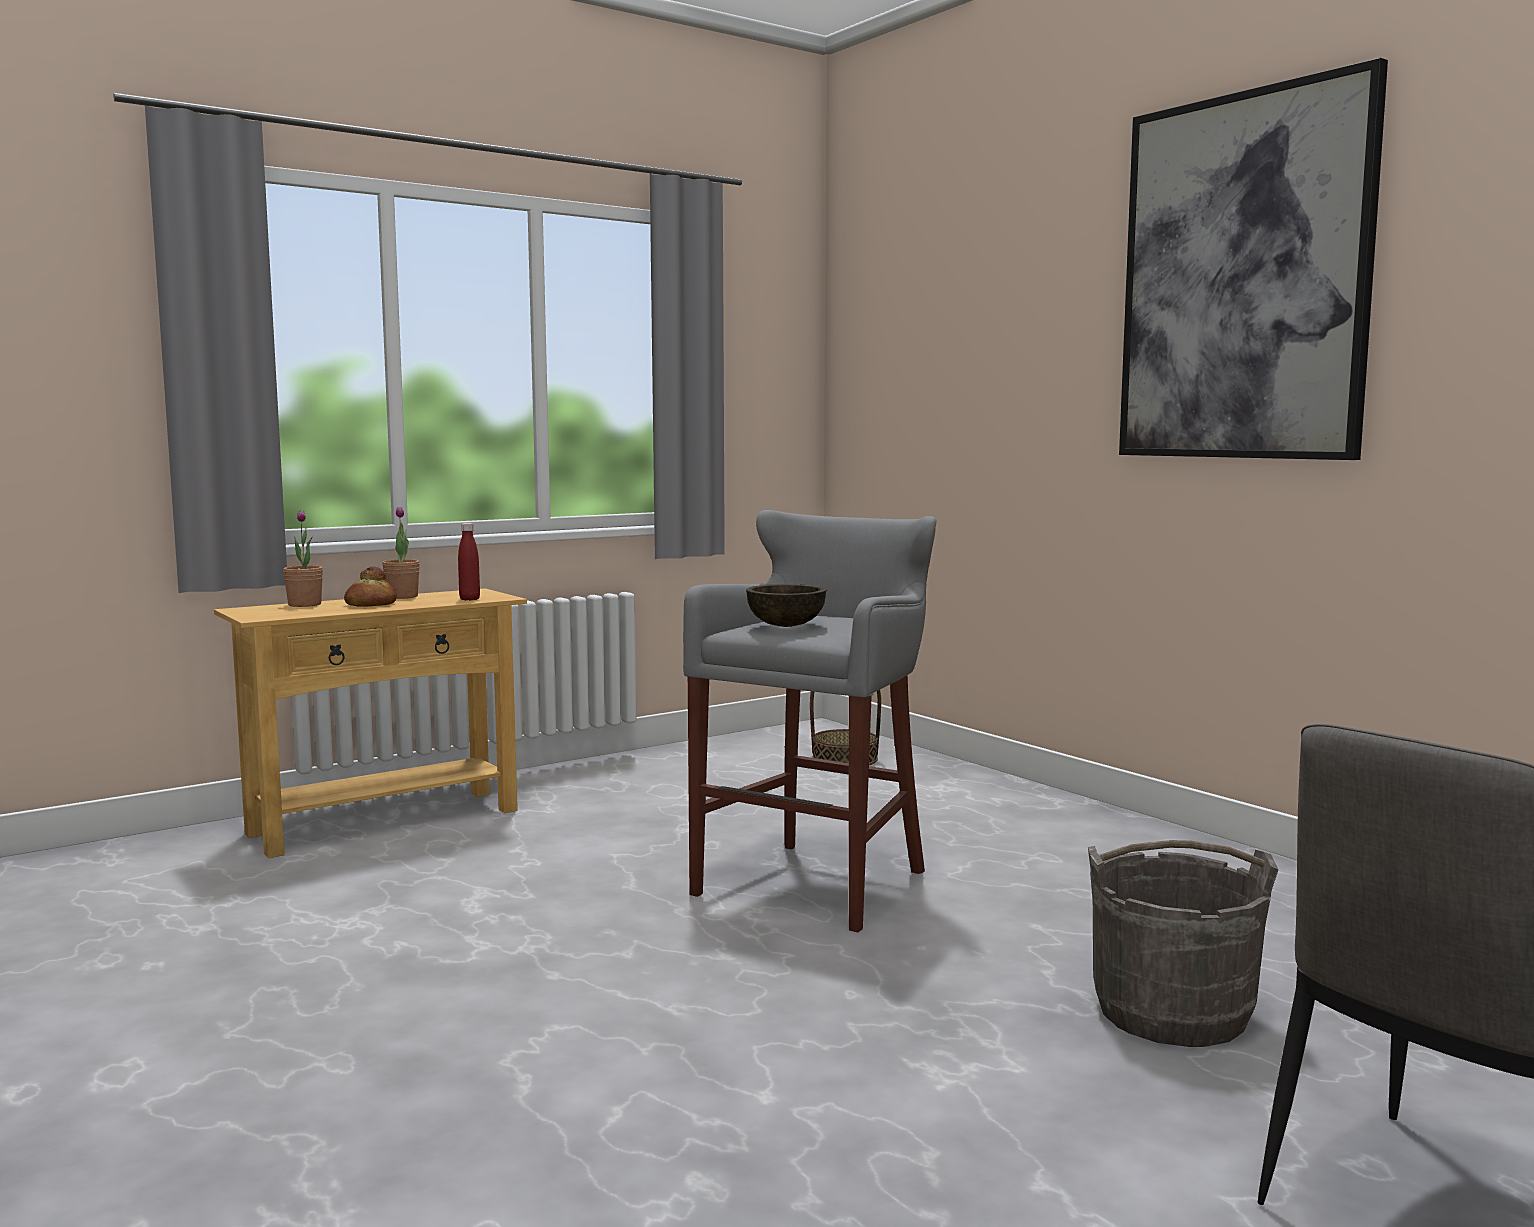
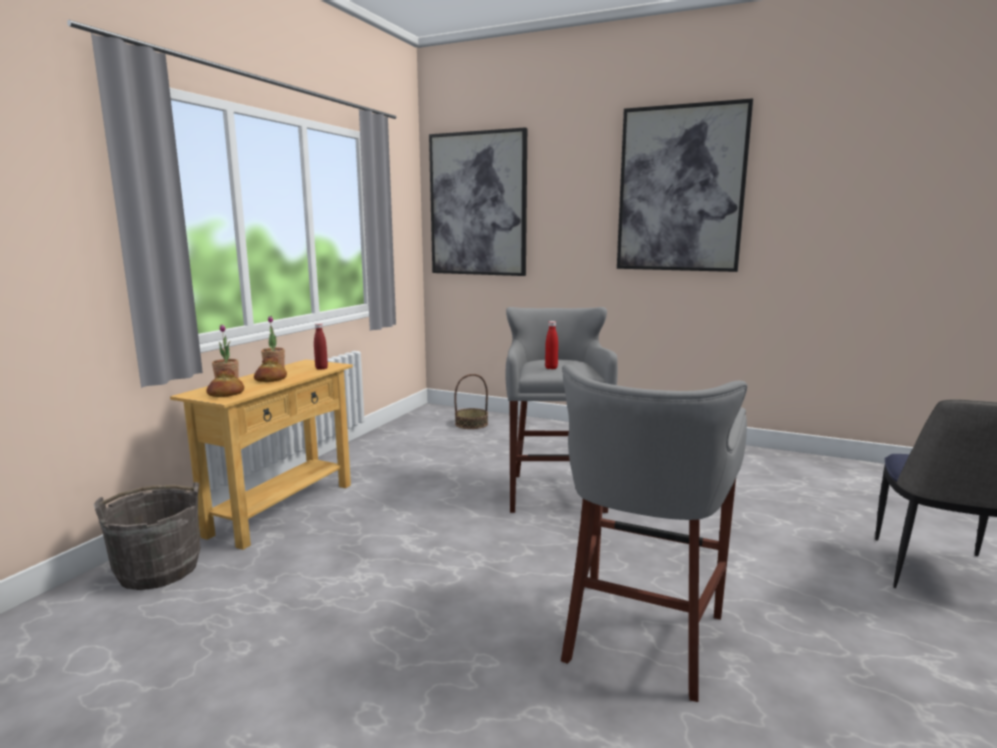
camera: 30 degrees left, 5 degrees up
brown bowl [746,584,826,627] -> red bottle [545,321,558,369]
grey bucket [1088,840,1278,1047] -> grey bucket moved to [94,482,200,590]
none -> bread [206,368,244,397]
none -> picture [429,127,527,276]
none -> grey stool [561,364,747,702]

